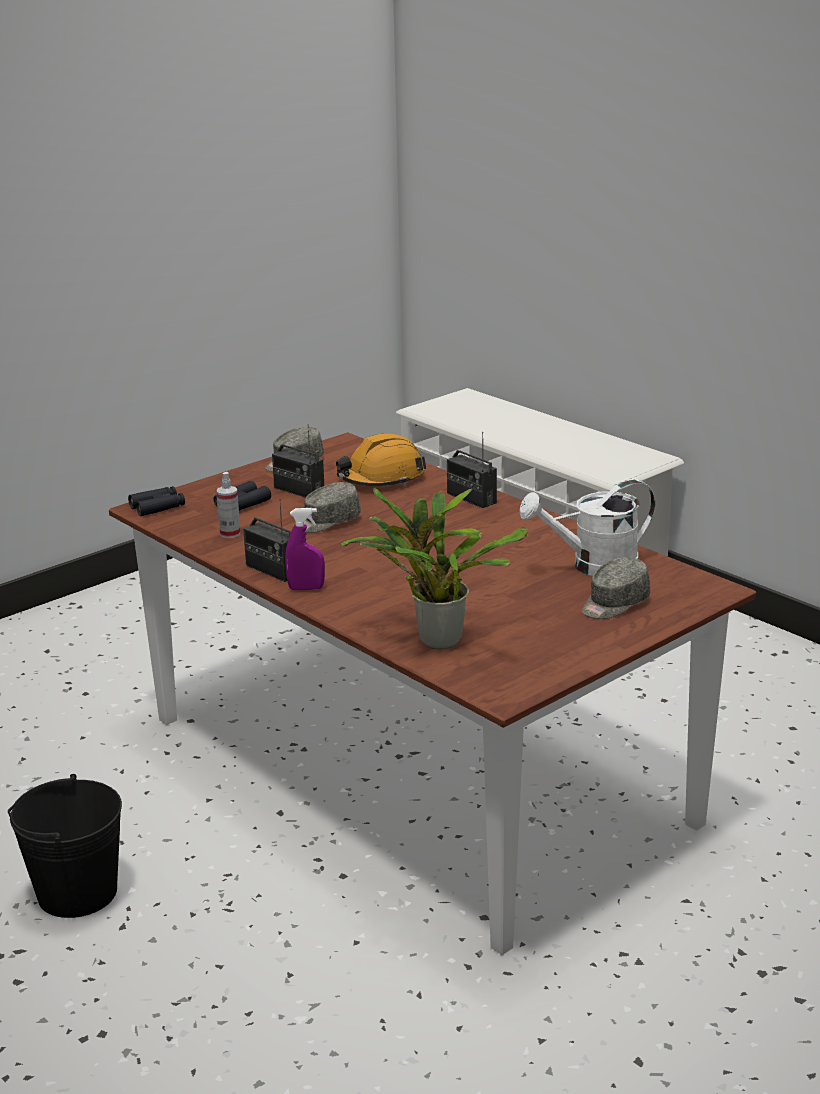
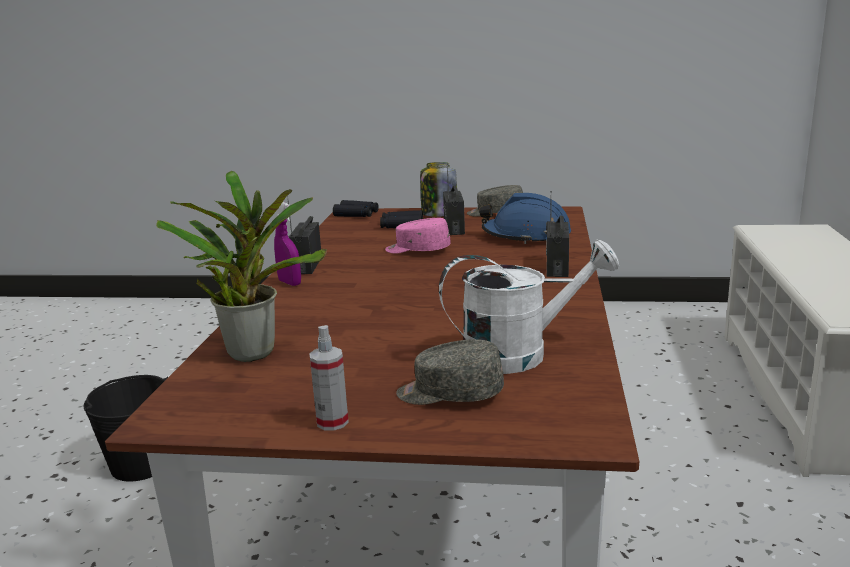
camera: 50 degrees right, 5 degrees down
spray bottle [216,472,241,538] -> spray bottle moved to [309,325,349,431]
grey cap [304,482,361,533] -> pink cap [385,218,451,254]
orange hard hat [336,434,426,486] -> blue hard hat [479,193,571,244]
white watering can [520,480,655,576] -> white watering can turned 135 degrees clockwise [439,240,619,374]
none -> jar [420,162,457,217]

